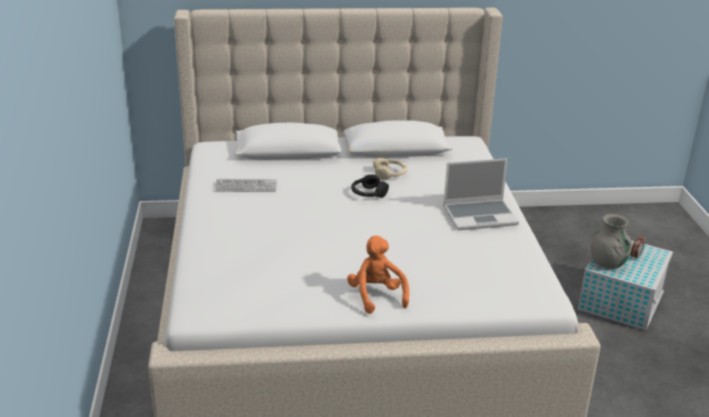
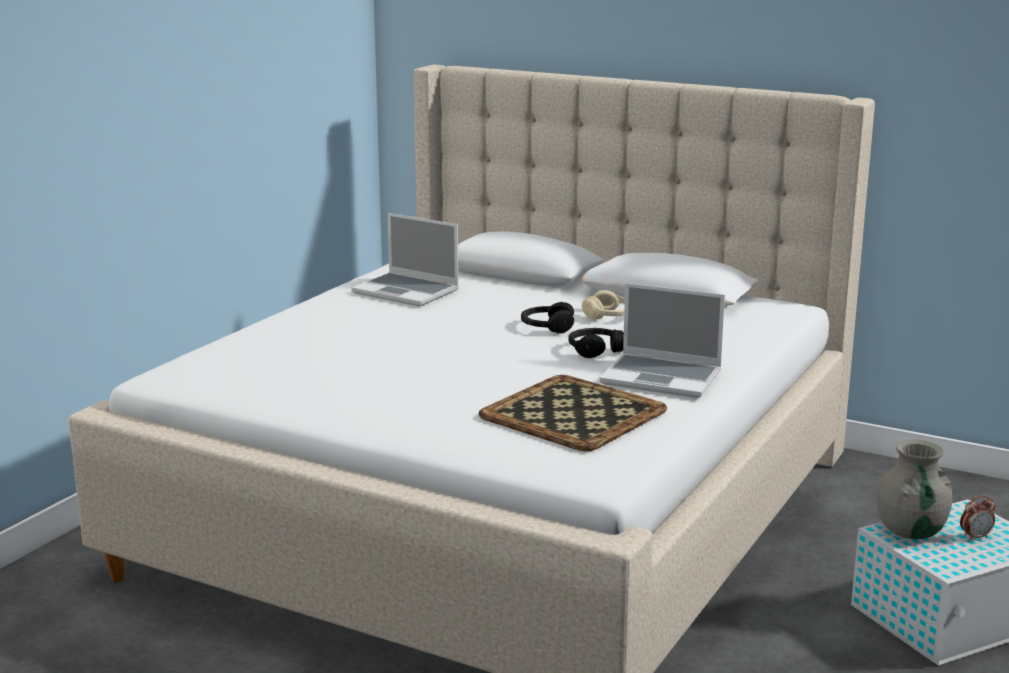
camera: 35 degrees right, 10 degrees down
keyboard [215,179,277,192] -> laptop [351,213,459,307]
orange plush toy [347,236,409,314] -> none
none -> tray [479,375,667,451]
none -> black headphones [568,328,624,358]

